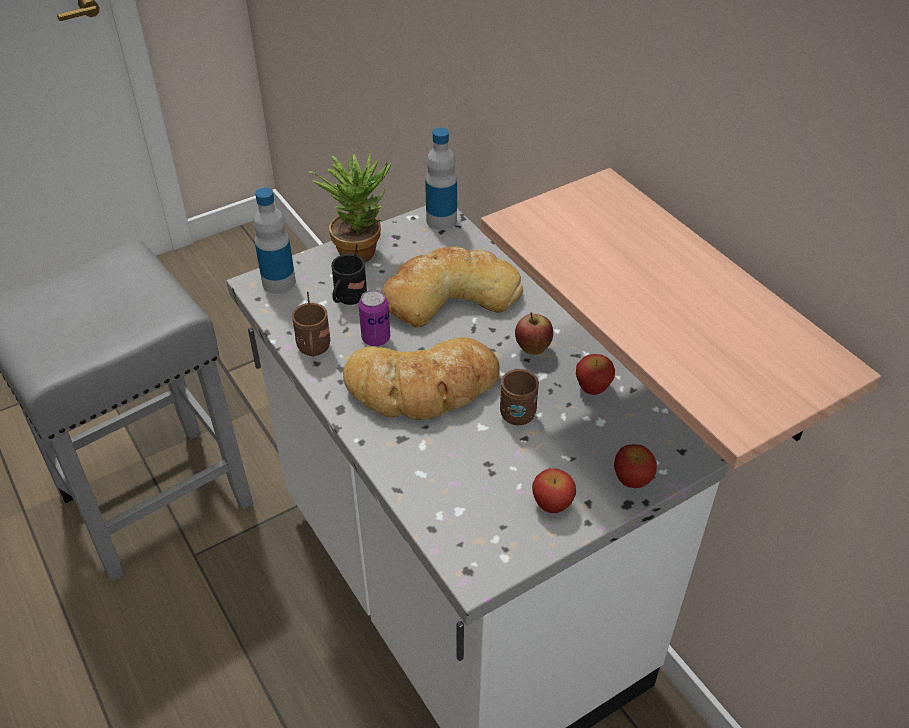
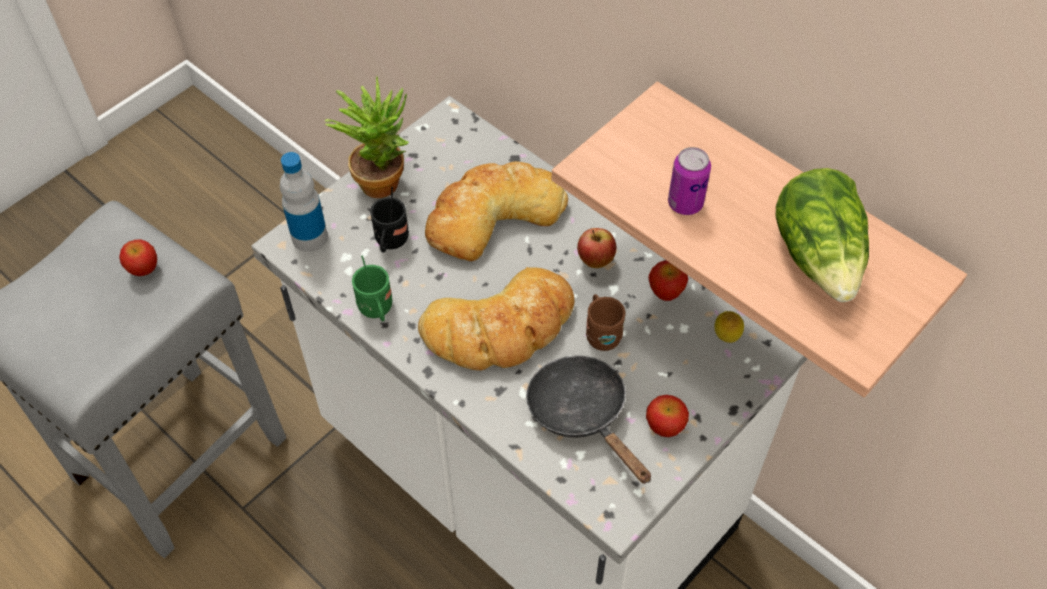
camera: 15 degrees left, 10 degrees up
brown mug [292,292,330,357] -> green mug [352,255,392,322]
can [358,290,390,346] -> can moved to [668,147,711,215]
bottle [425,128,457,230] -> none
apple [614,444,657,488] -> apple moved to [119,239,157,276]
none -> black frying pan [526,355,651,484]
none -> lemon [714,311,744,343]
none -> lettuce [775,168,869,302]

